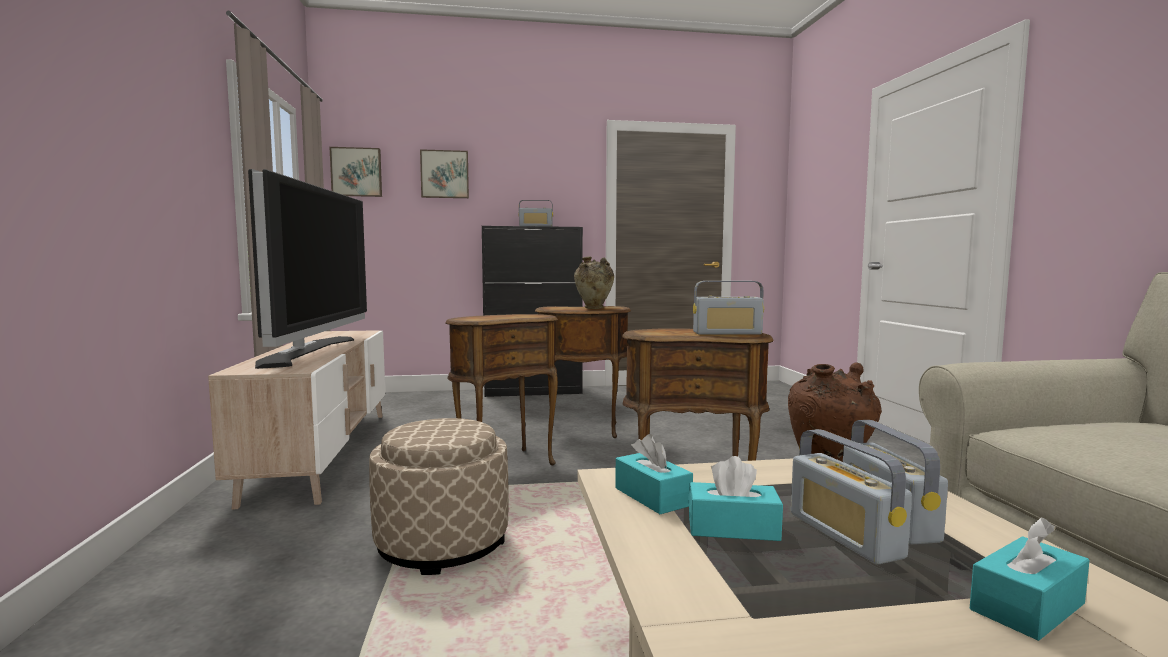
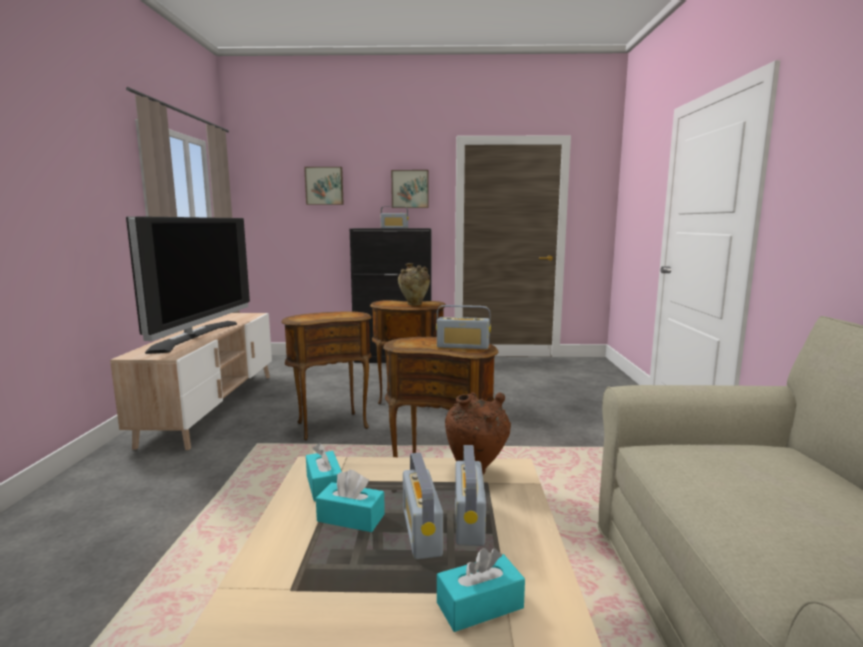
camera: 10 degrees right, 5 degrees up
picture [329,147,382,197] -> picture moved to [391,170,429,208]
beige ottoman [369,418,509,575] -> none

